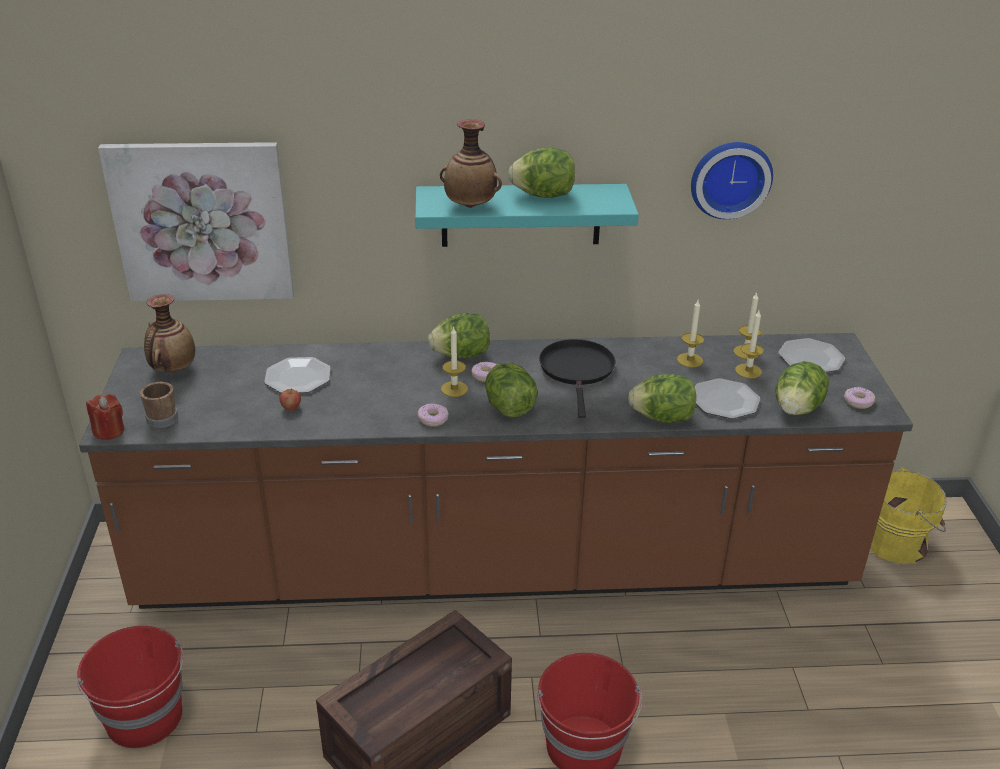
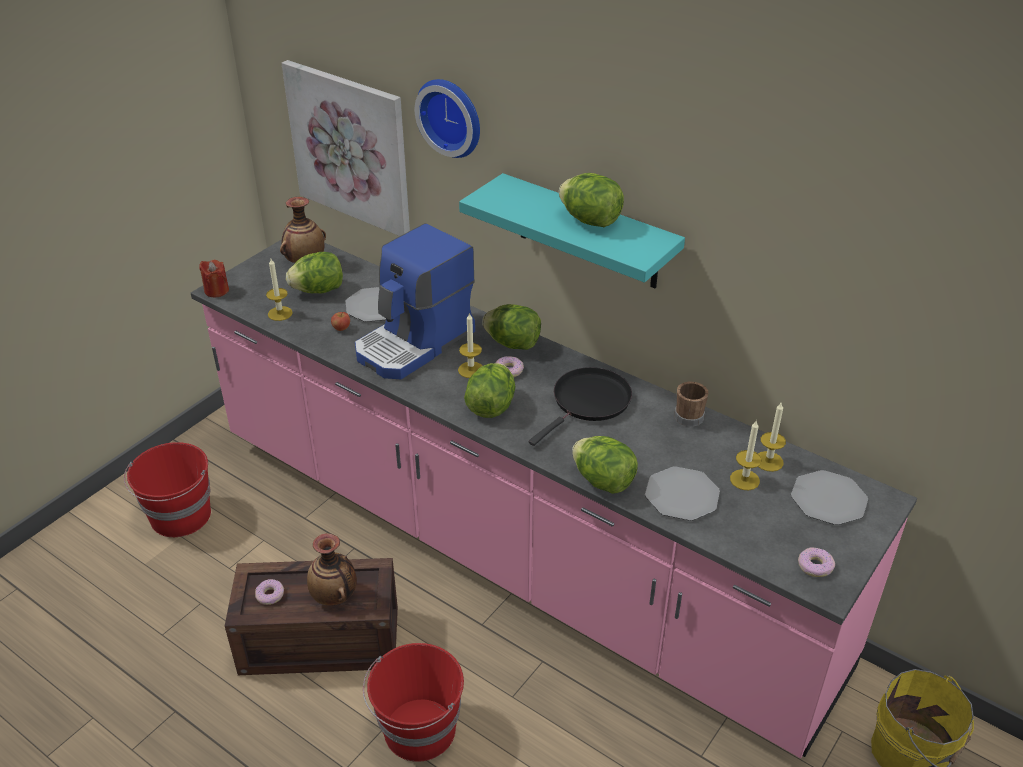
camera: 40 degrees right, 5 degrees up
brown counter [79,333,913,609] -> pink counter [191,239,917,758]
brown mug [140,382,178,428] -> brown mug moved to [674,381,709,427]
donut [418,403,449,427] -> donut moved to [255,579,284,605]
vase [440,119,502,208] -> vase moved to [307,533,357,606]
candle [677,300,704,368] -> candle moved to [266,259,293,321]
wall clock [691,142,773,219] -> wall clock moved to [415,79,480,158]
lettuce [776,361,829,415] -> lettuce moved to [286,252,343,293]
none -> coffee machine [355,223,475,379]

